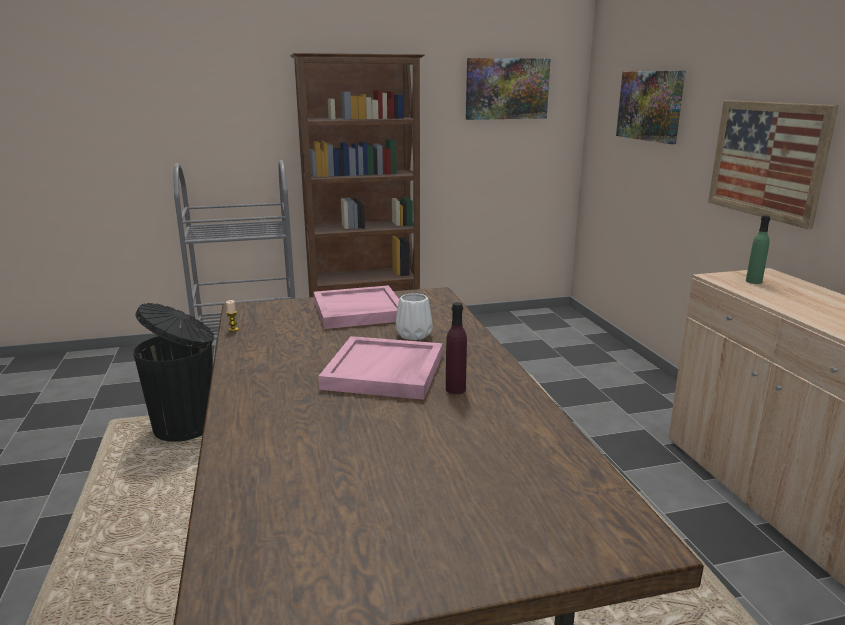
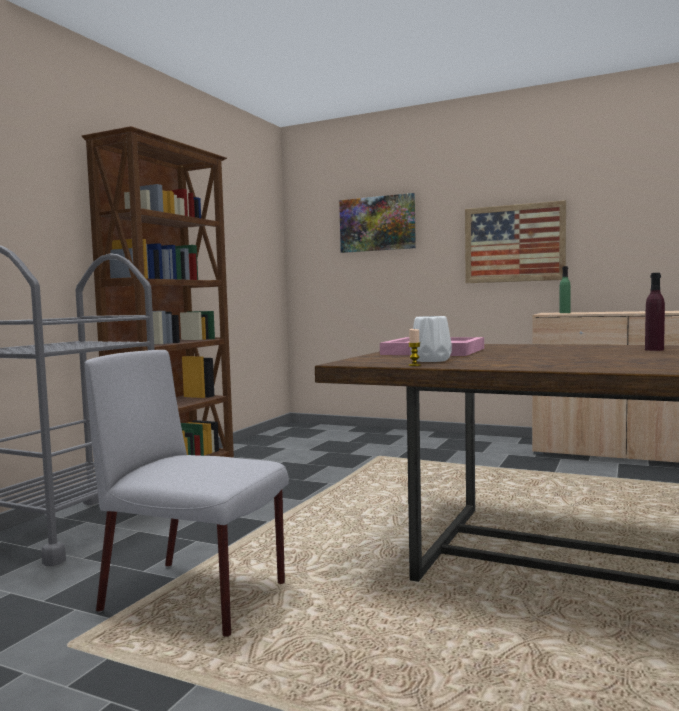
camera: 50 degrees left, 15 degrees down
black trash can [133,303,214,442] -> grey chair [85,350,289,636]
pink tray [318,336,443,400] -> none
white vase [395,293,433,340] -> white vase moved to [410,316,452,362]
picture [466,58,551,120] -> none

